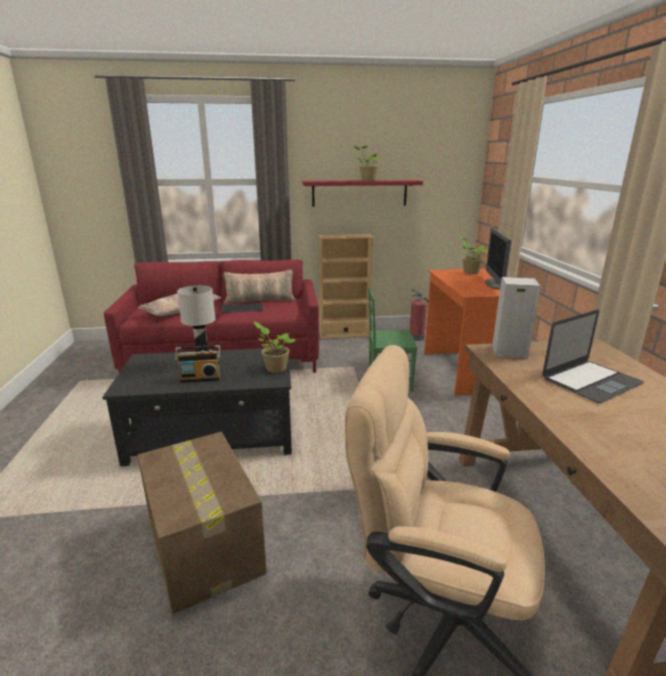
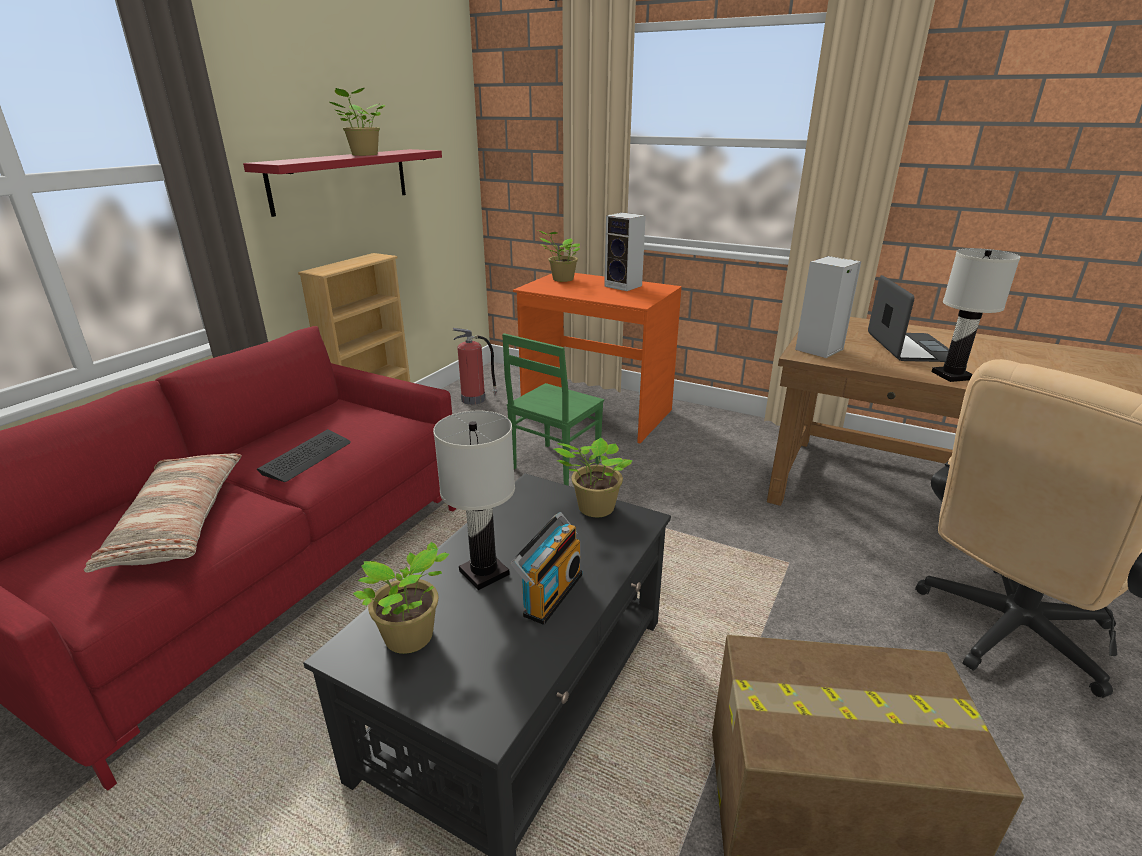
camera: 55 degrees left, 5 degrees up
pillow [223,270,295,304] -> none
monitor [485,228,512,289] -> speaker [604,212,646,291]
none -> potted plant [353,542,449,654]
none -> white table lamp [931,248,1020,382]

